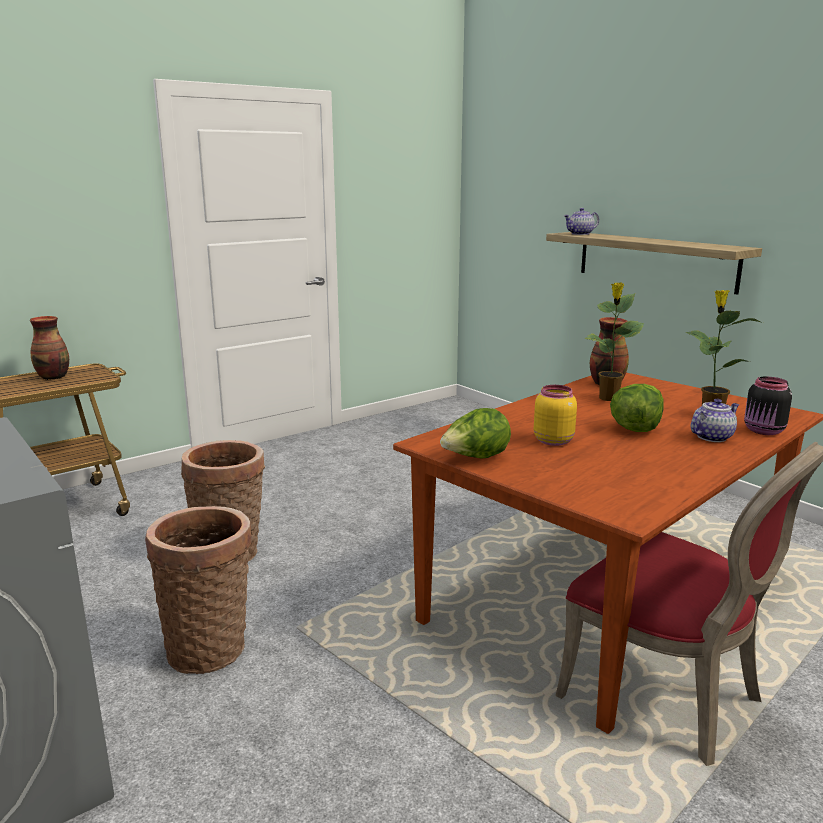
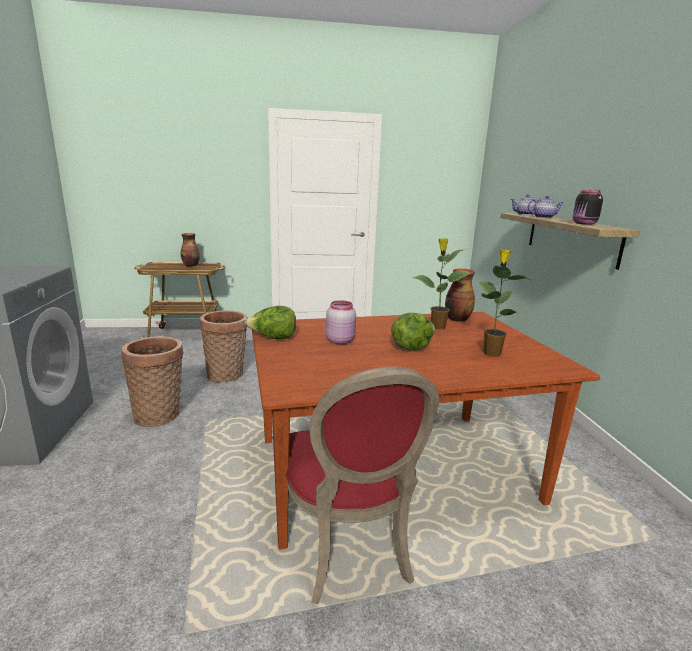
camera: 30 degrees right, 0 degrees up
yellow jar [534,385,577,446] -> pink jar [326,300,356,344]
teapot [691,399,739,442] -> teapot moved to [528,196,564,218]
black jar [744,377,792,435] -> black jar moved to [573,190,603,225]

